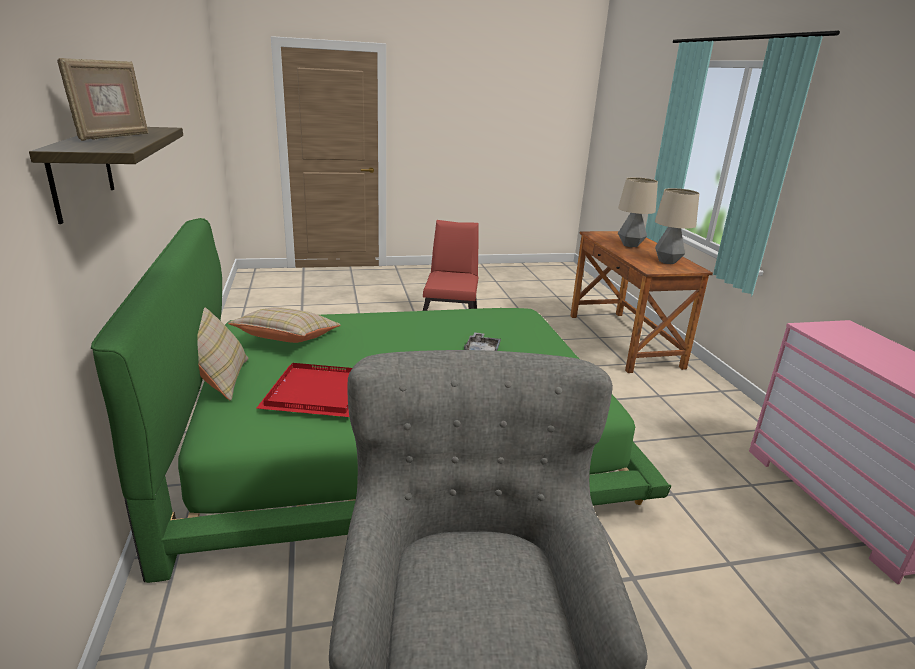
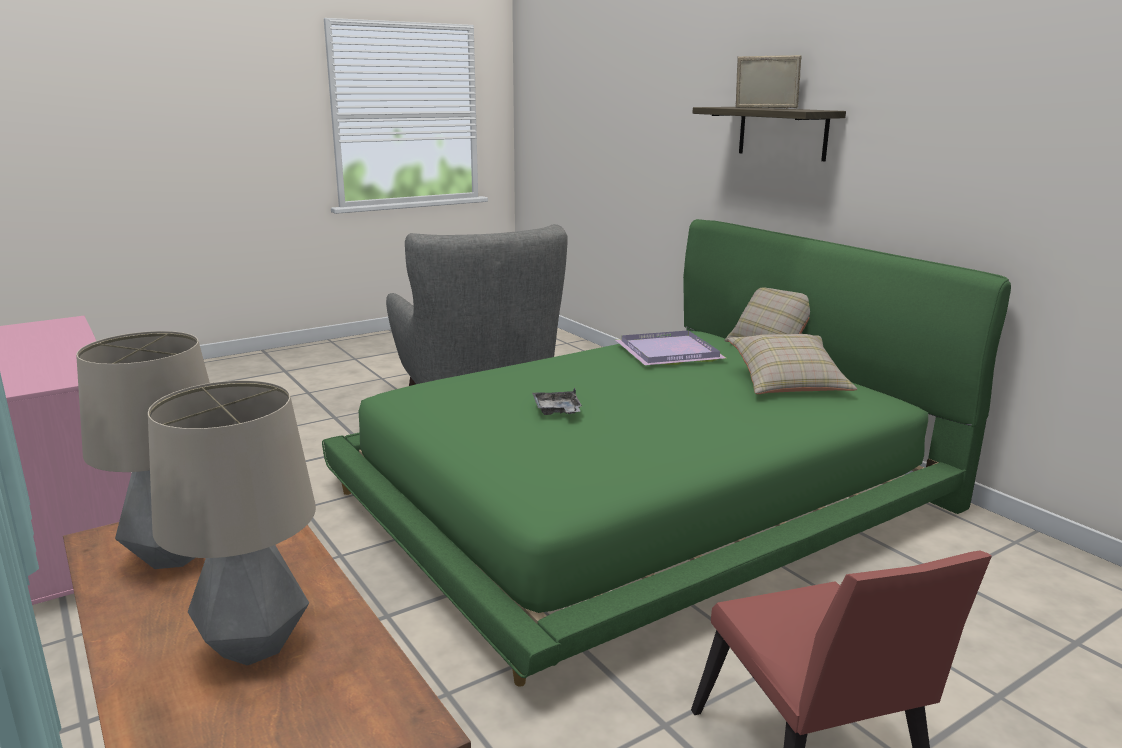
camera: 160 degrees right, 5 degrees down
picture frame [57,58,148,141] -> picture frame turned 120 degrees clockwise [735,55,802,108]
red tray [256,363,352,417] -> purple tray [616,330,726,365]

